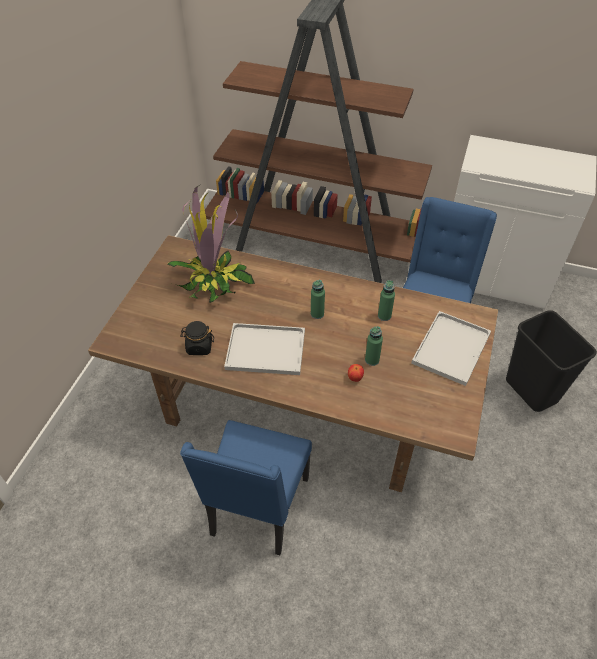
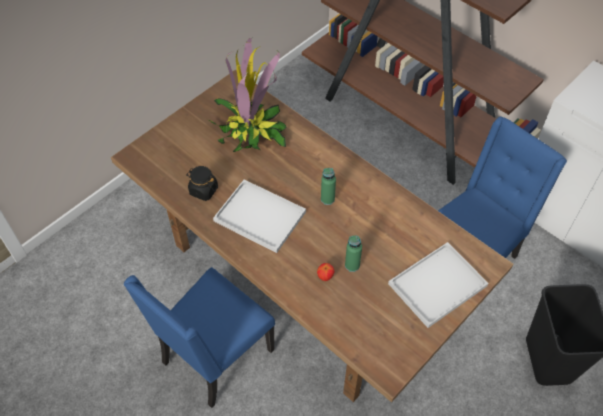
camera: 25 degrees right, 5 degrees up
green bottle [378,280,395,321] -> none

